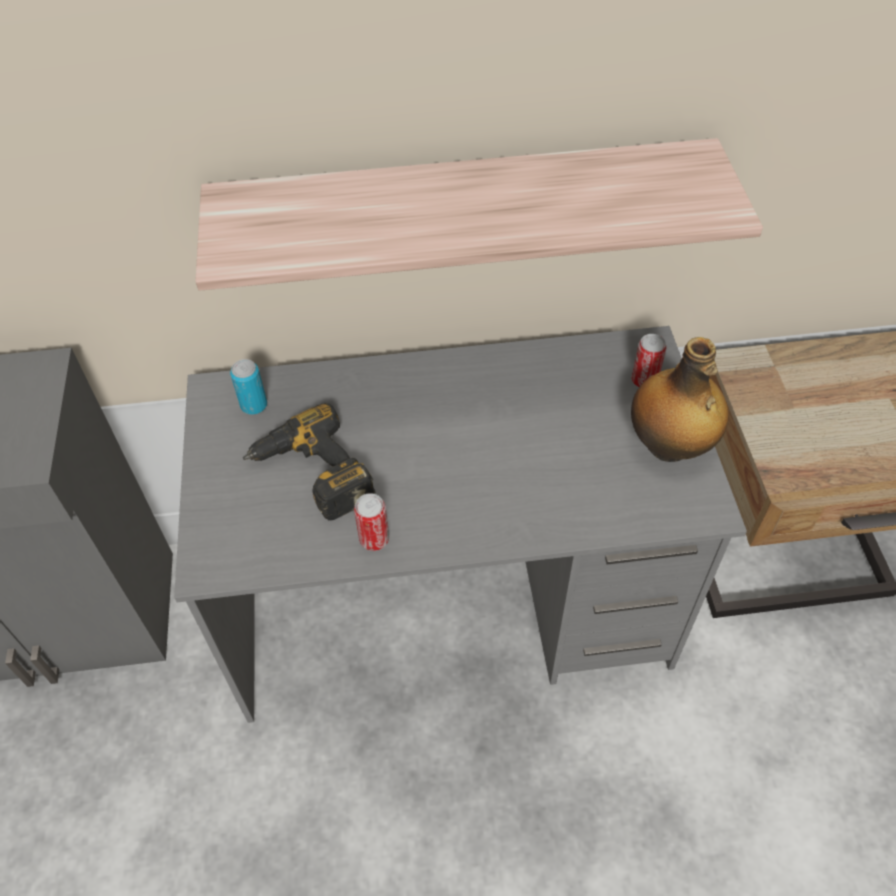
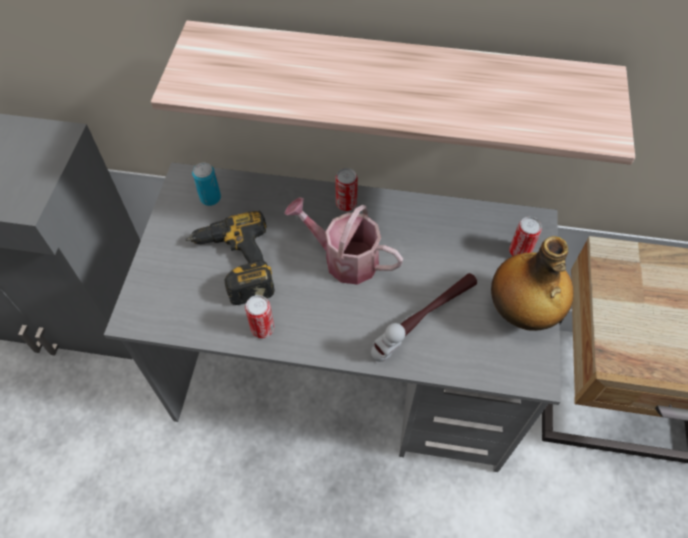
camera: 15 degrees right, 5 degrees up
none -> watering can [284,197,403,285]
none -> can [335,168,358,211]
none -> hammer [371,273,477,362]

